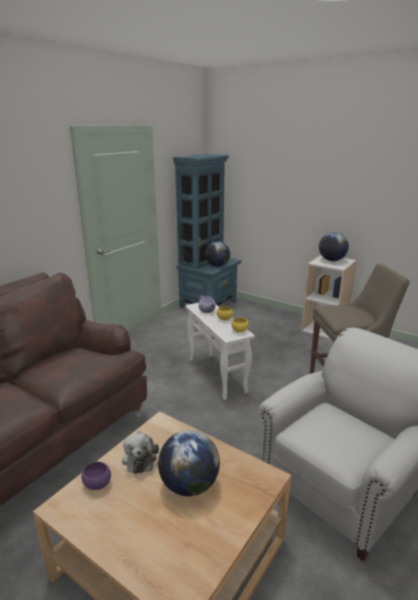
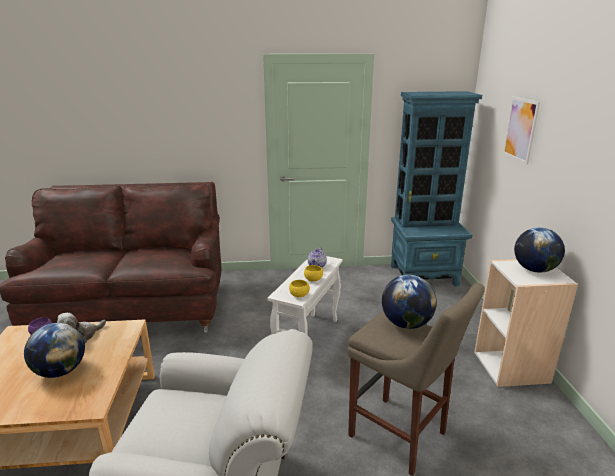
camera: 50 degrees right, 0 degrees up
globe [205,241,230,267] -> globe moved to [382,275,437,329]
none -> picture [503,97,540,164]

